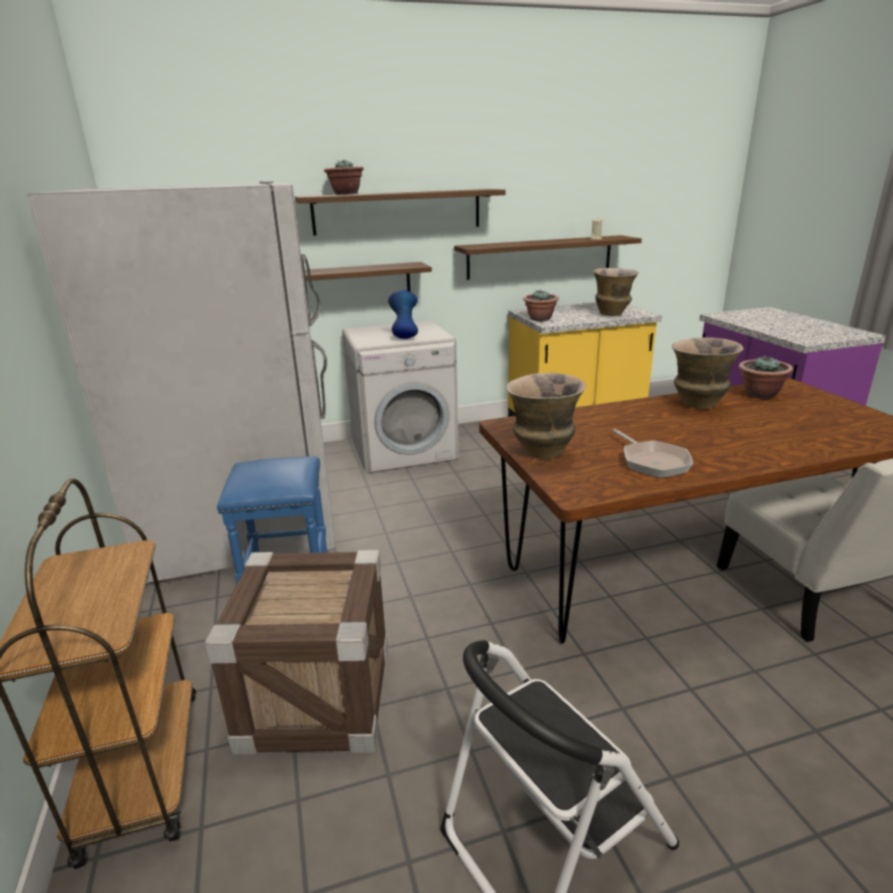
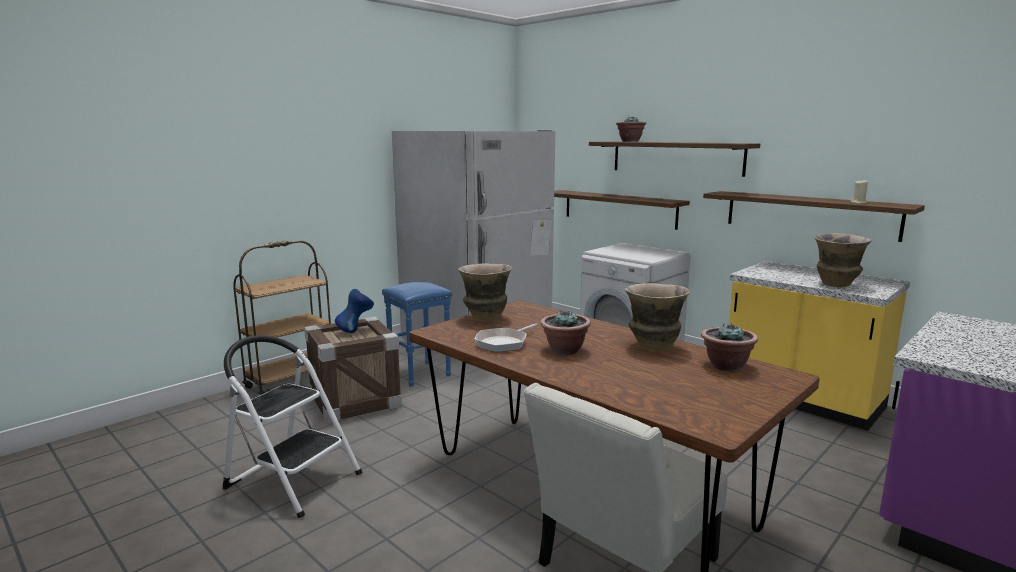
camera: 60 degrees right, 10 degrees down
blue vase [388,290,418,339] -> blue vase moved to [335,289,374,333]
potted plant [523,290,559,321] -> potted plant moved to [540,310,591,355]

